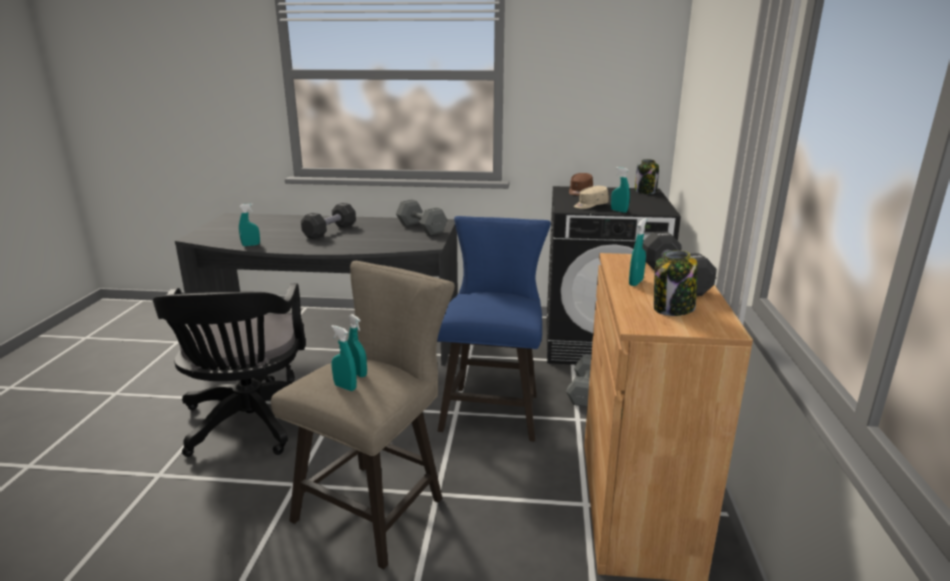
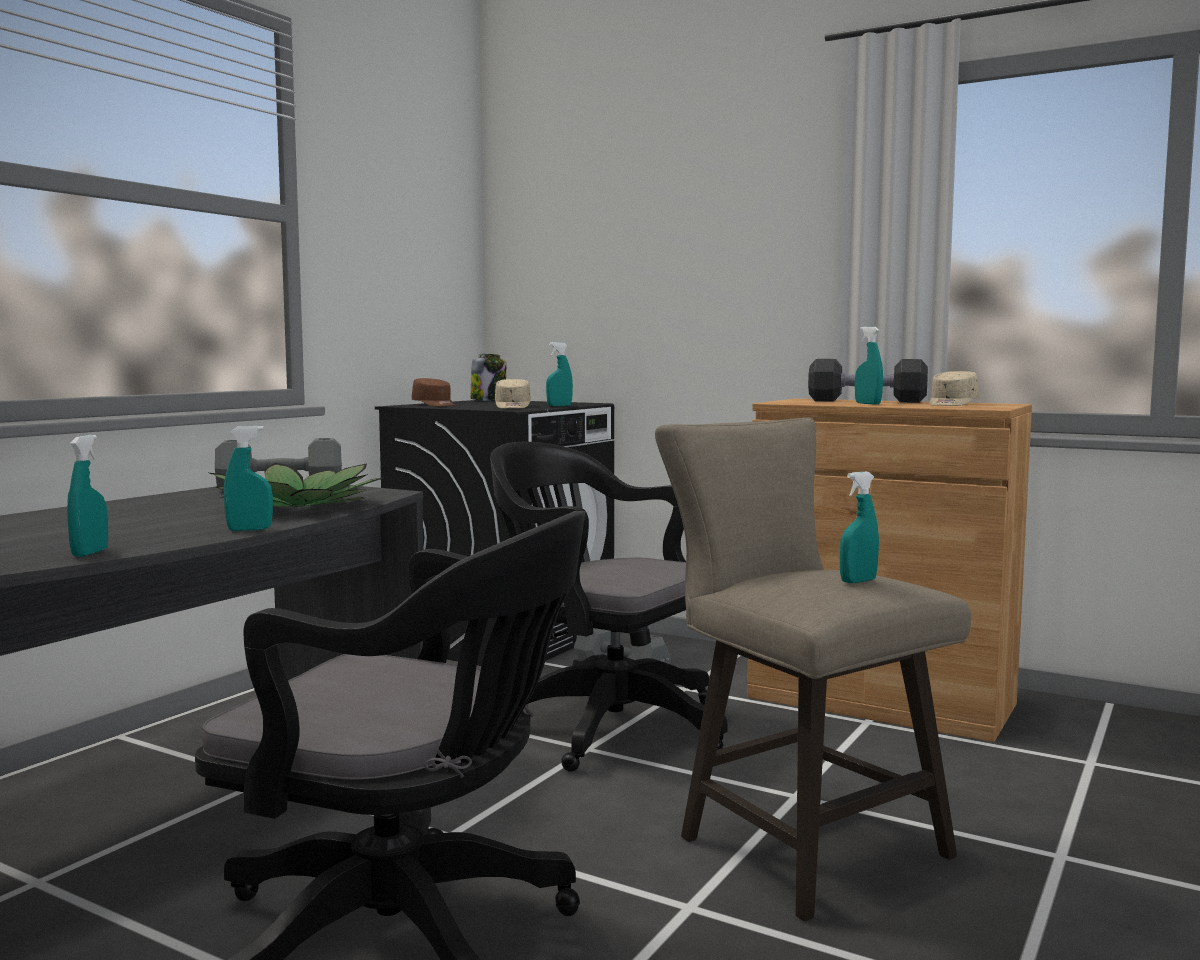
camera: 65 degrees left, 15 degrees down
black dumbbell [301,203,356,239] -> none
turquoise spray bottle [348,314,367,377] -> turquoise spray bottle moved to [224,426,273,531]
blue stool [437,216,551,441] -> black office chair [490,442,728,772]
jar [654,250,698,316] -> beige cap [929,371,979,406]
none -> potted plant [210,463,385,507]

